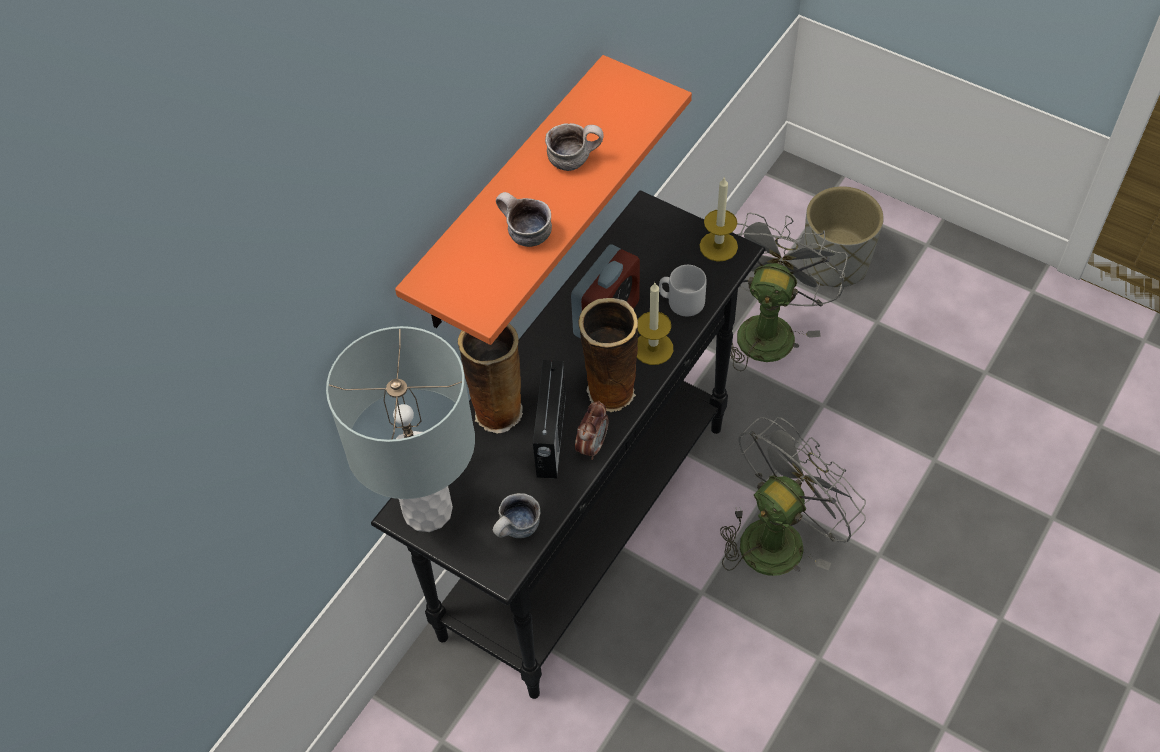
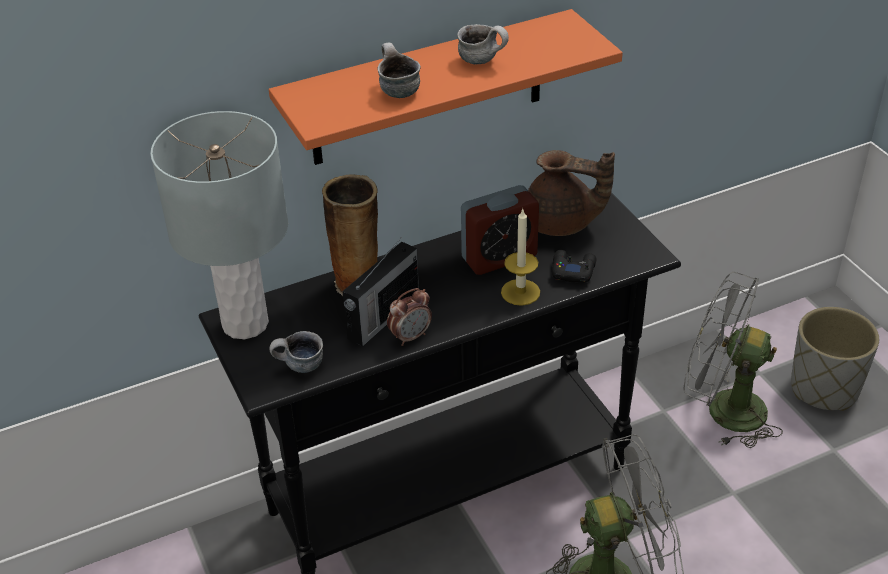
camera: 30 degrees right, 15 degrees down
vase [579,298,638,412] -> none
grey mug [659,265,707,316] -> black game controller [552,250,597,283]
candle [700,176,738,262] -> none
grey fan [730,213,848,372] -> grey fan turned 120 degrees counterclockwise [683,272,783,448]
none -> brown teapot [528,150,615,236]

